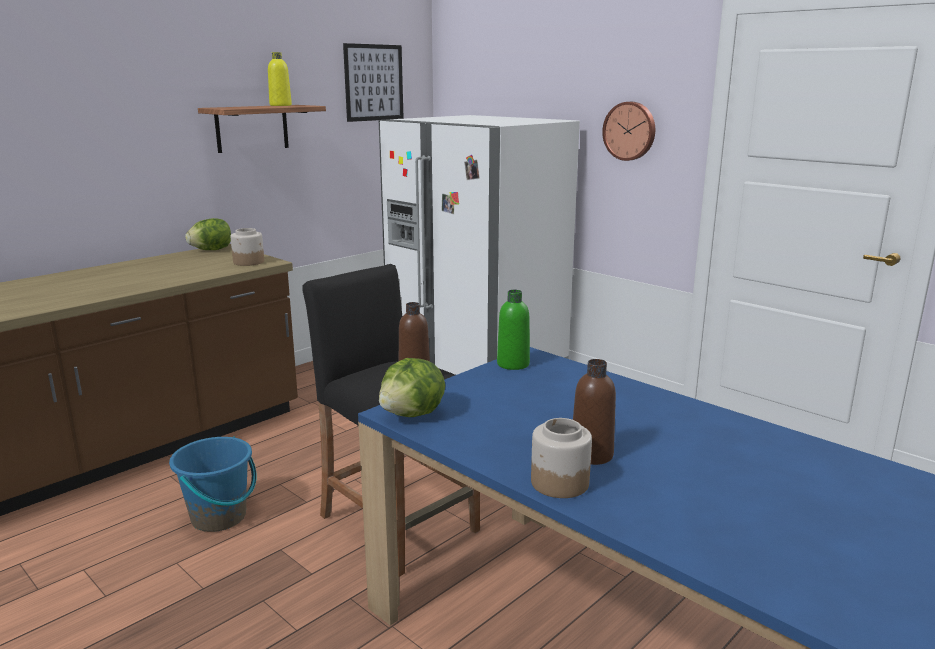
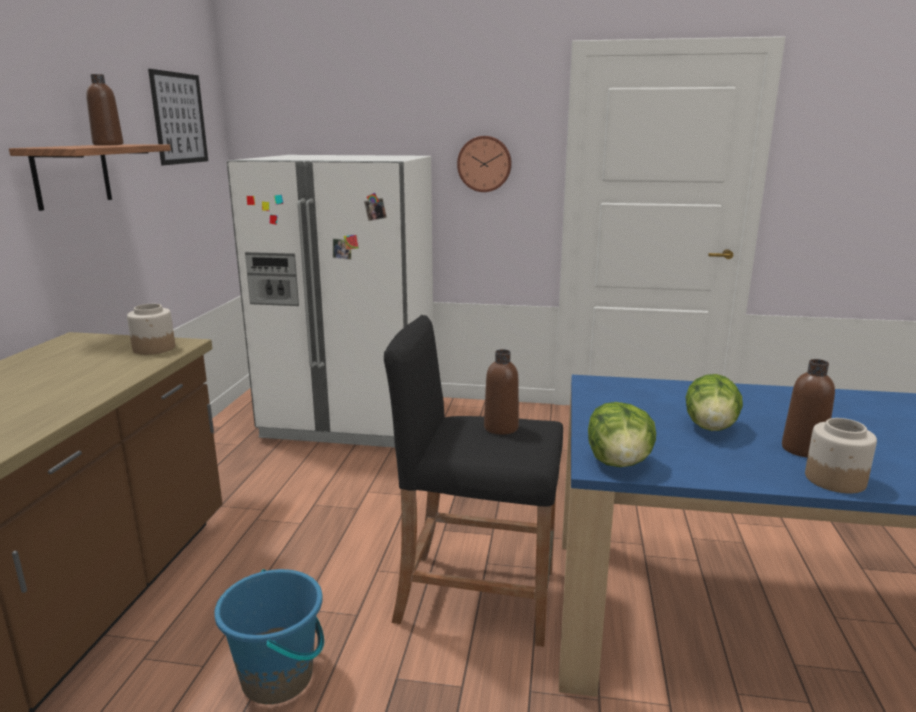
camera: 35 degrees left, 0 degrees up
lettuce [185,218,231,250] -> lettuce moved to [685,374,743,431]
yellow bottle [268,52,292,106] -> brown bottle [86,74,123,145]
green bottle [497,290,530,370] -> none

